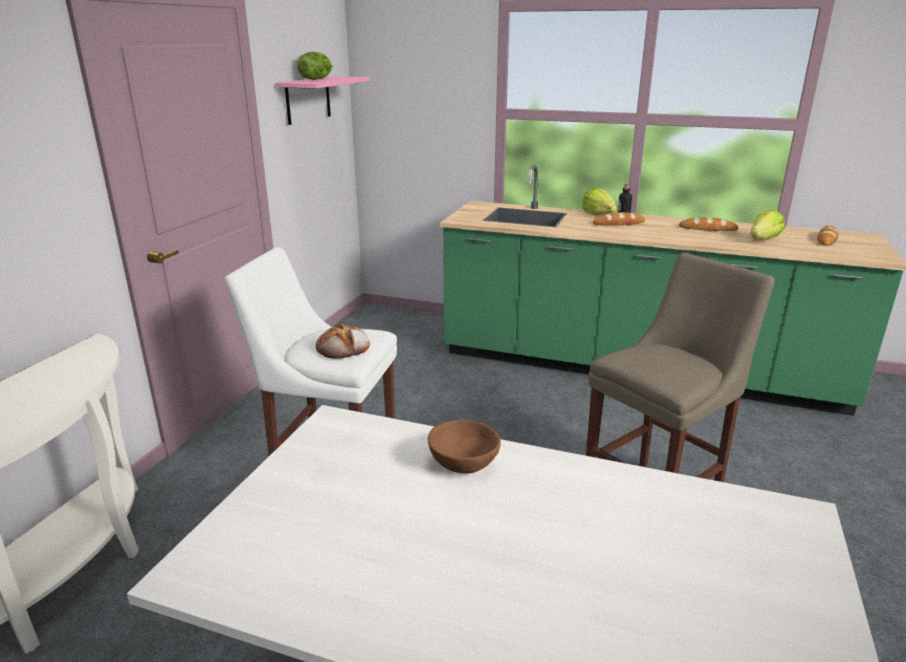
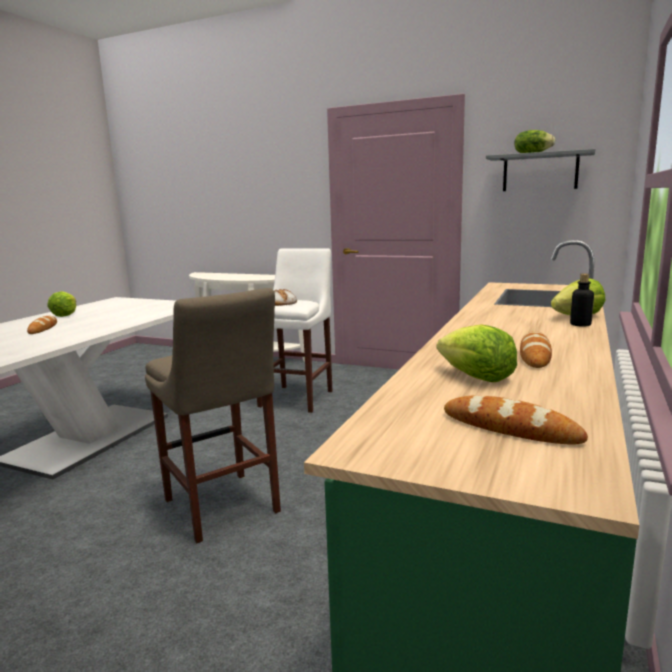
camera: 95 degrees right, 10 degrees down
pink shelf [276,76,370,125] -> grey shelf [486,149,595,191]
brown bowl [428,420,501,474] -> none
bread [593,212,645,226] -> bread moved to [27,316,57,334]
none -> lettuce [48,291,76,317]

